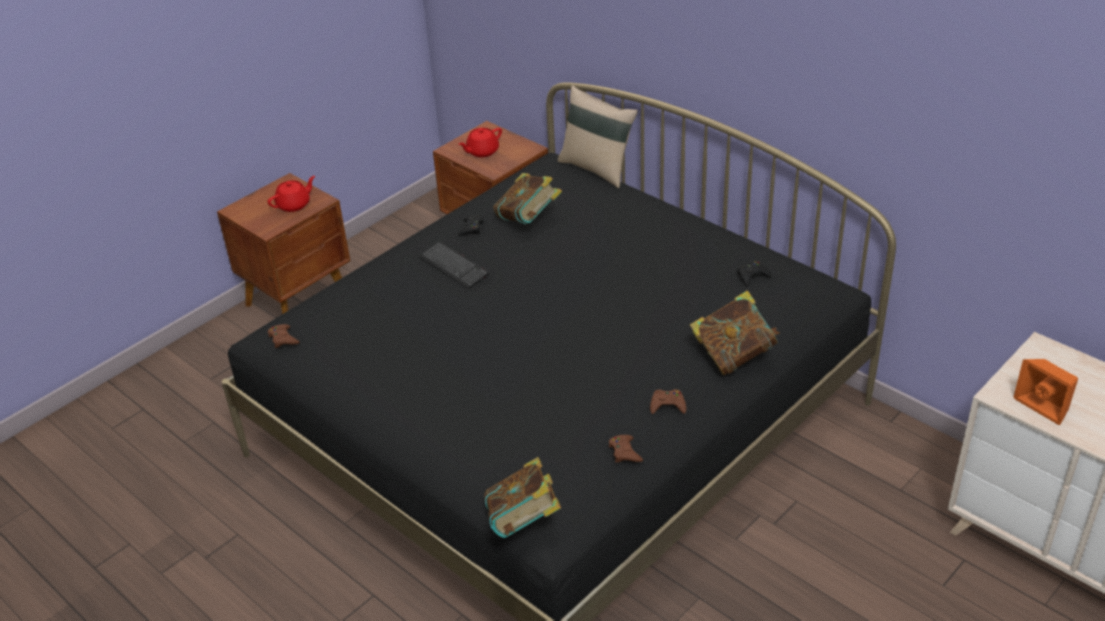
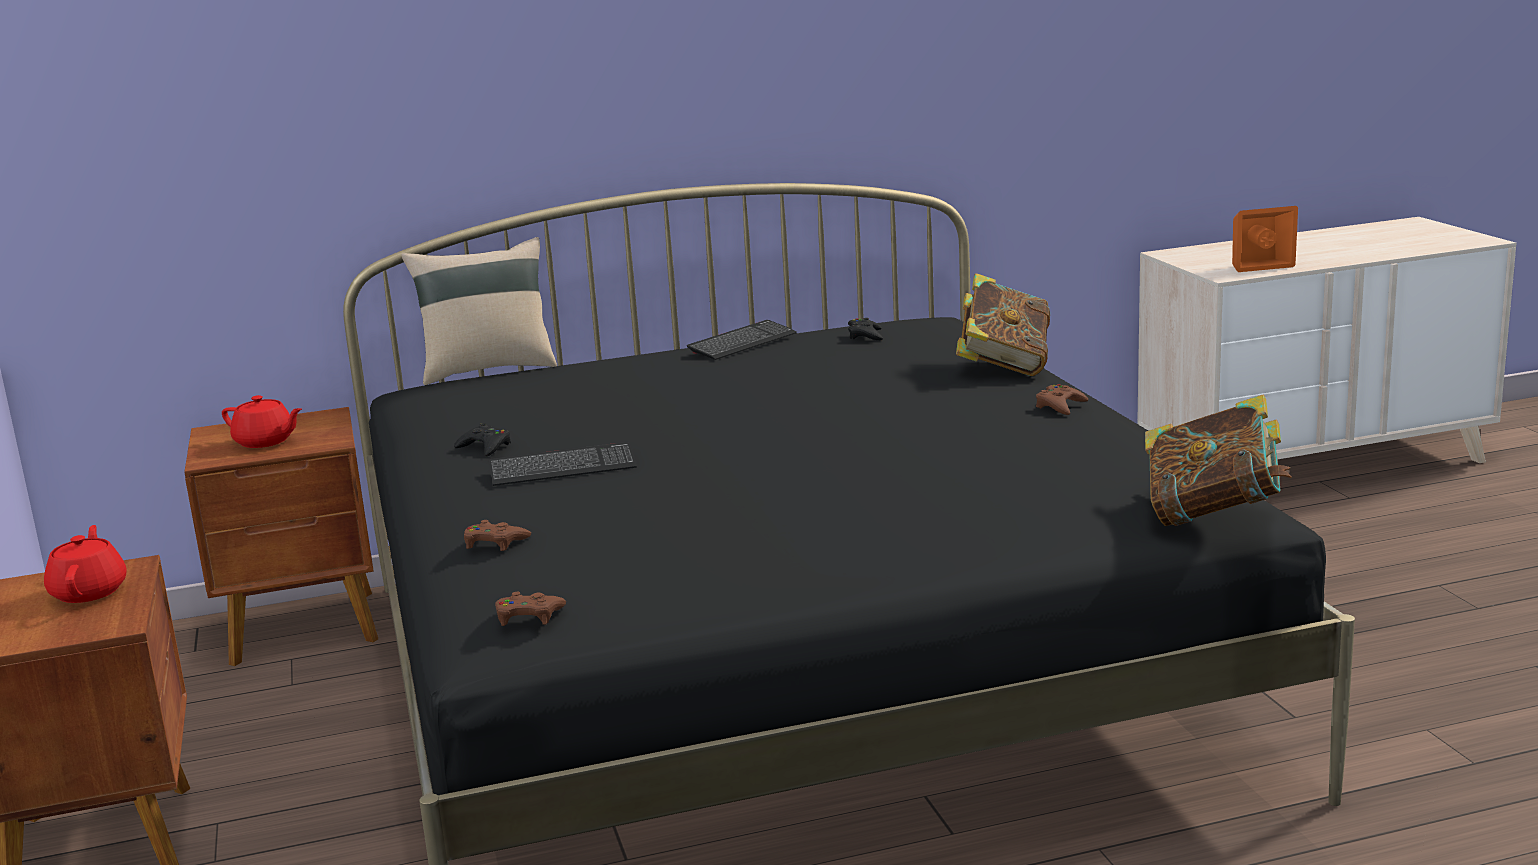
camera: 60 degrees left, 20 degrees down
red teapot [459,128,502,157] -> red teapot turned 60 degrees counterclockwise [222,395,302,448]
book [493,173,562,224] -> none
brown game controller [609,435,643,463] -> brown game controller moved to [464,520,531,551]
none -> keyboard [687,320,797,360]

